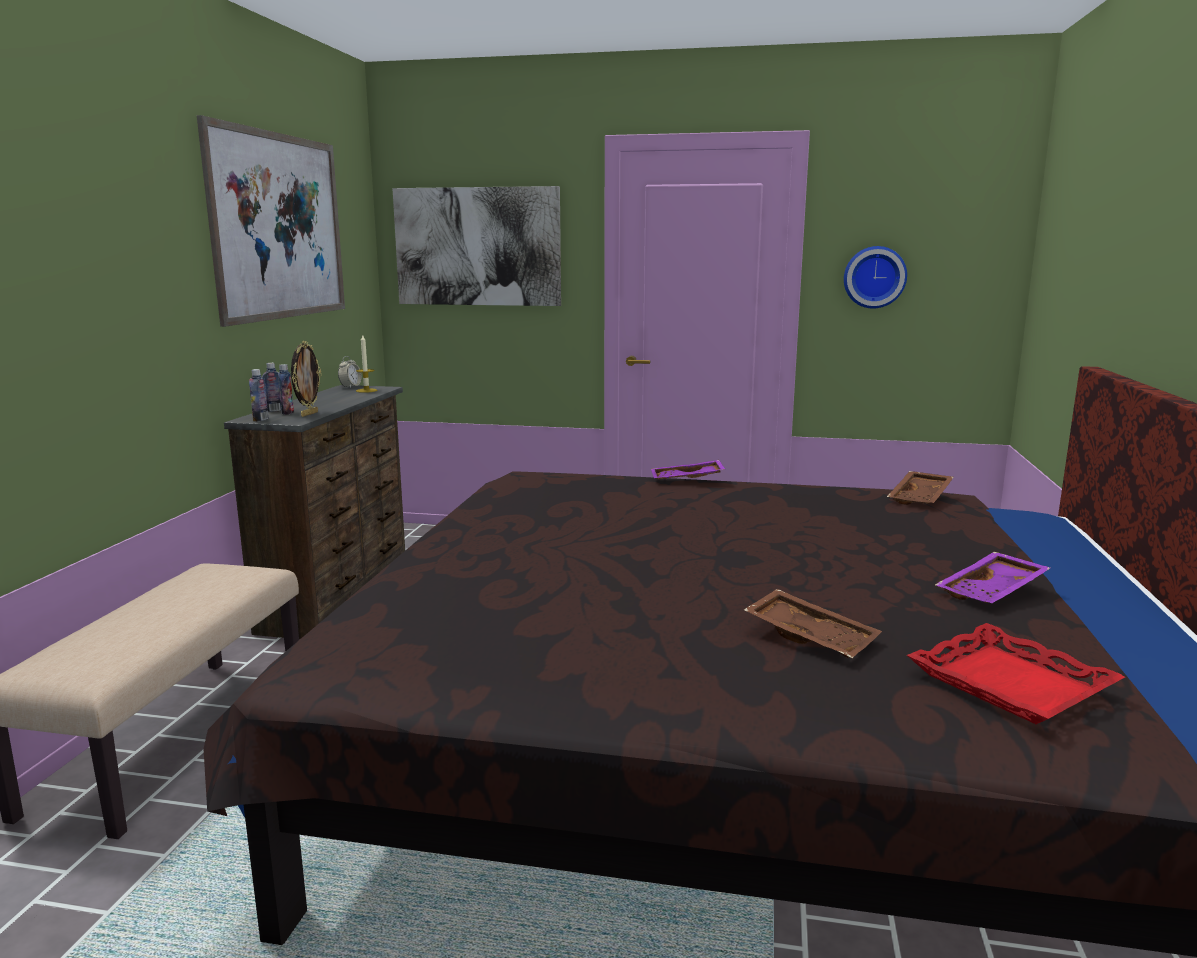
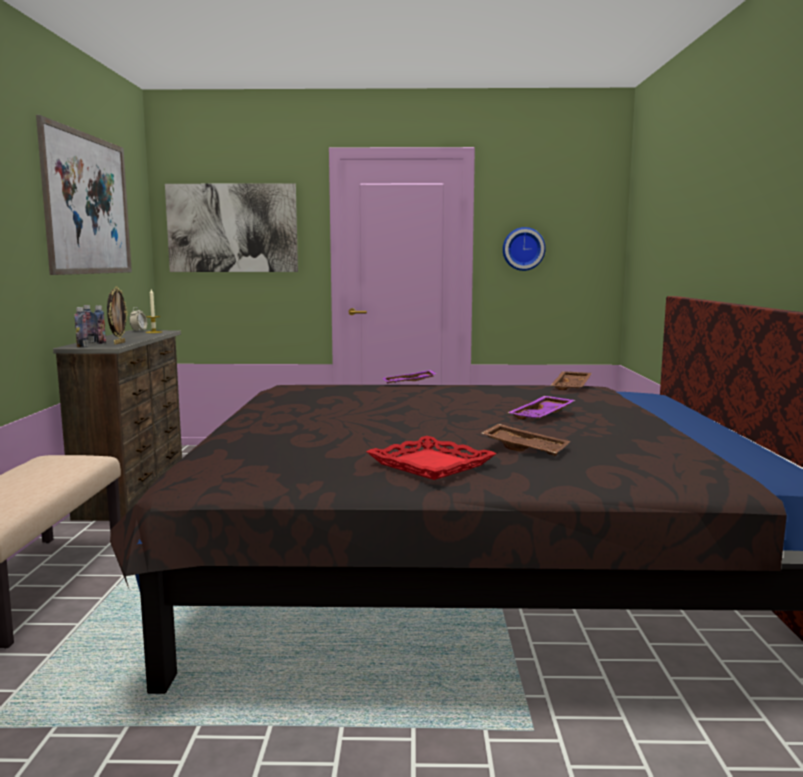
camera: 10 degrees left, 5 degrees down
red tray [907,623,1125,724] -> red tray moved to [366,436,496,480]
purple tray [935,552,1050,603] -> purple tray moved to [508,396,575,420]

